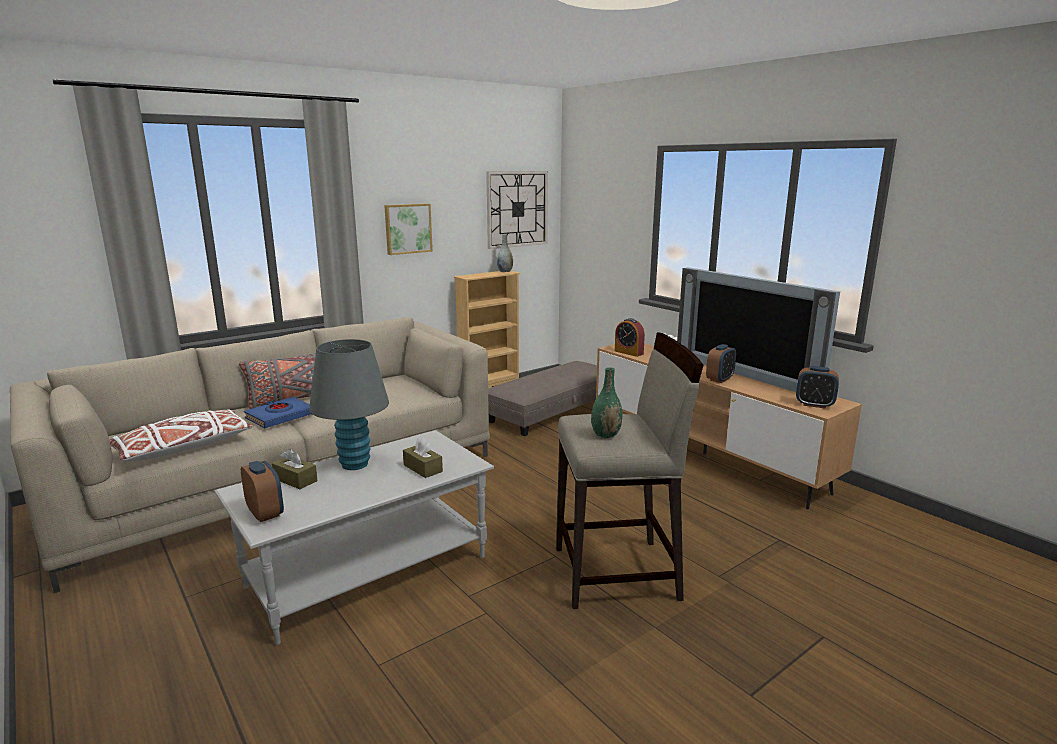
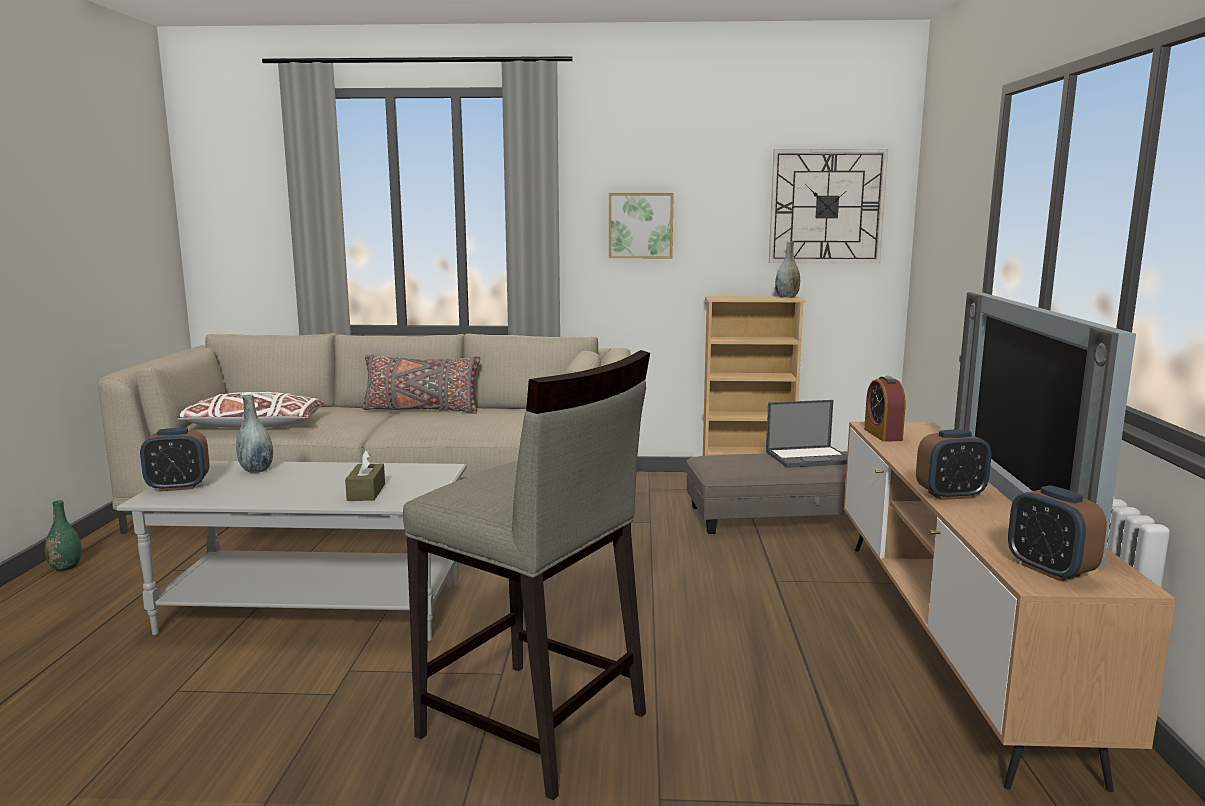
camera: 40 degrees right, 5 degrees down
alarm clock [241,461,284,522] -> alarm clock turned 75 degrees clockwise [140,428,209,492]
blue book [244,397,311,428] -> none
brown tissue box [272,449,318,489] -> grey vase [236,394,273,473]
grey table lamp [309,339,389,470] -> none
green vase [591,367,622,438] -> green vase moved to [45,500,82,571]
none -> laptop [766,400,847,468]

